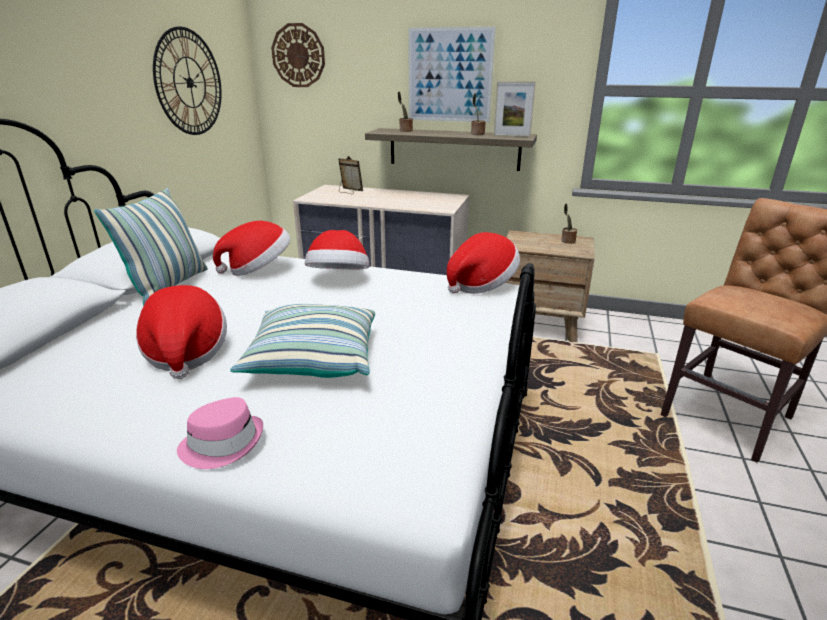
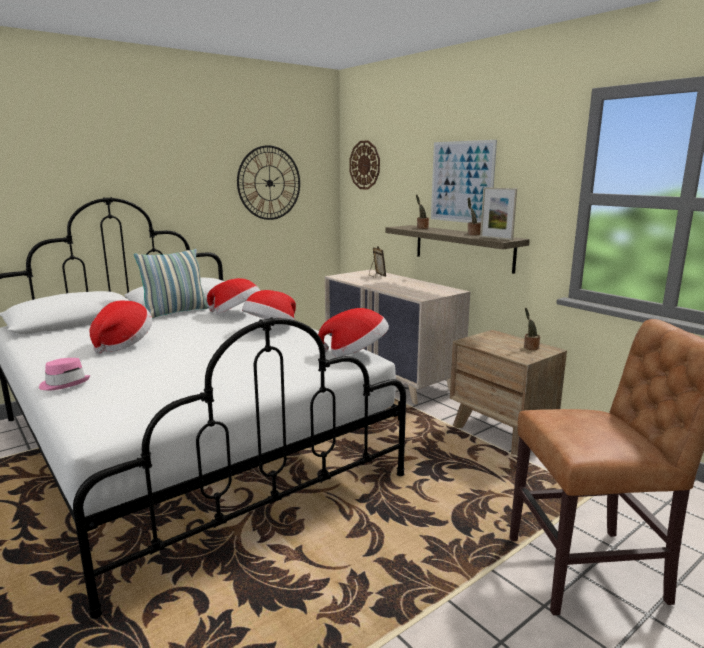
camera: 35 degrees right, 10 degrees down
pillow [230,304,375,378] -> none

